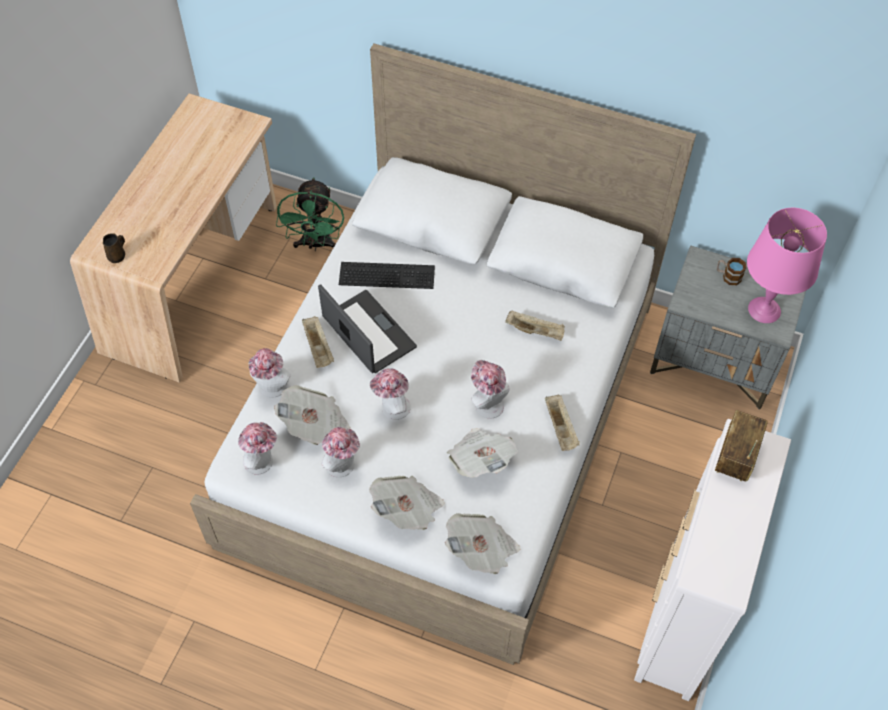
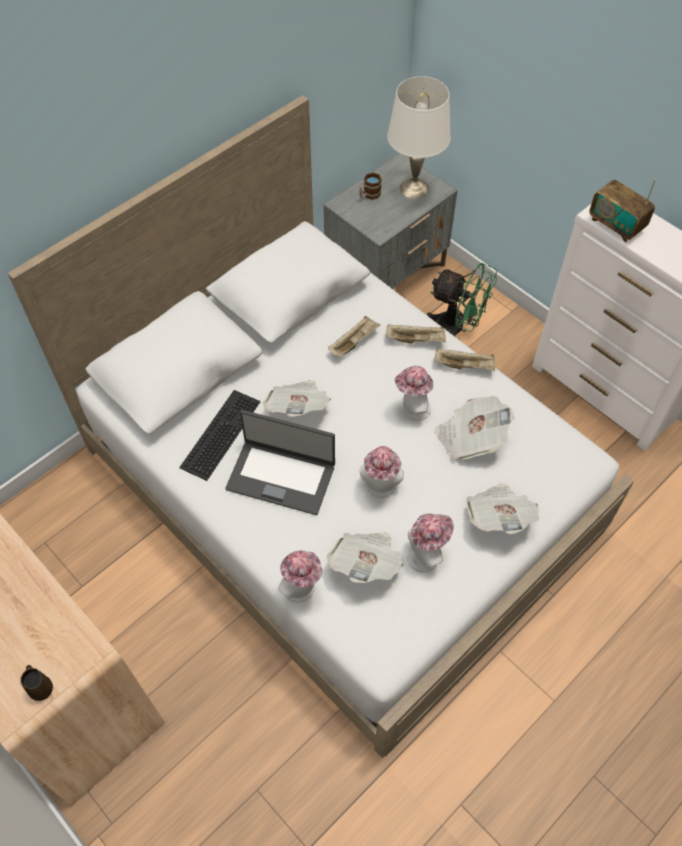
camera: 65 degrees left, 0 degrees up
hat [238,422,277,475] -> none
green fan [276,177,344,251] -> green fan moved to [427,263,497,336]
beige tray [302,316,334,368] -> beige tray moved to [386,324,446,343]
laptop [318,284,417,373] -> laptop turned 150 degrees counterclockwise [225,410,335,515]
newspaper [445,513,520,574] -> newspaper moved to [263,380,331,417]
pink table lamp [747,208,827,323] -> white table lamp [387,76,451,199]

